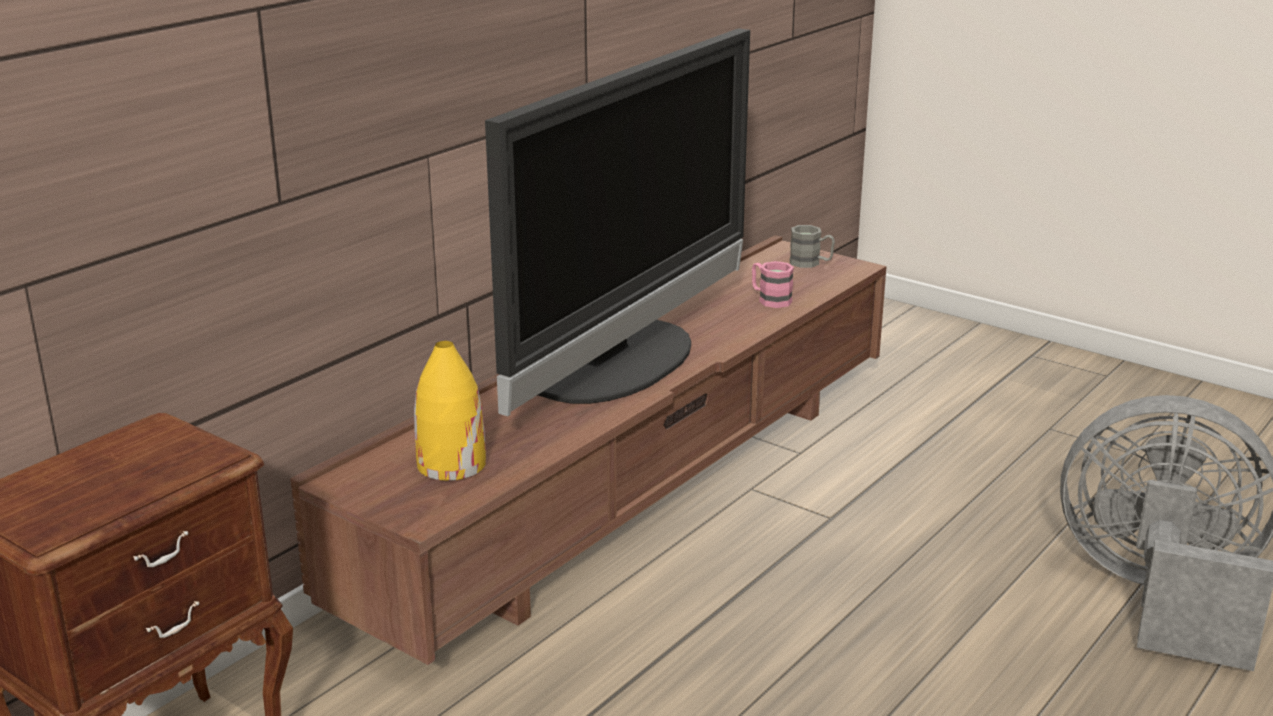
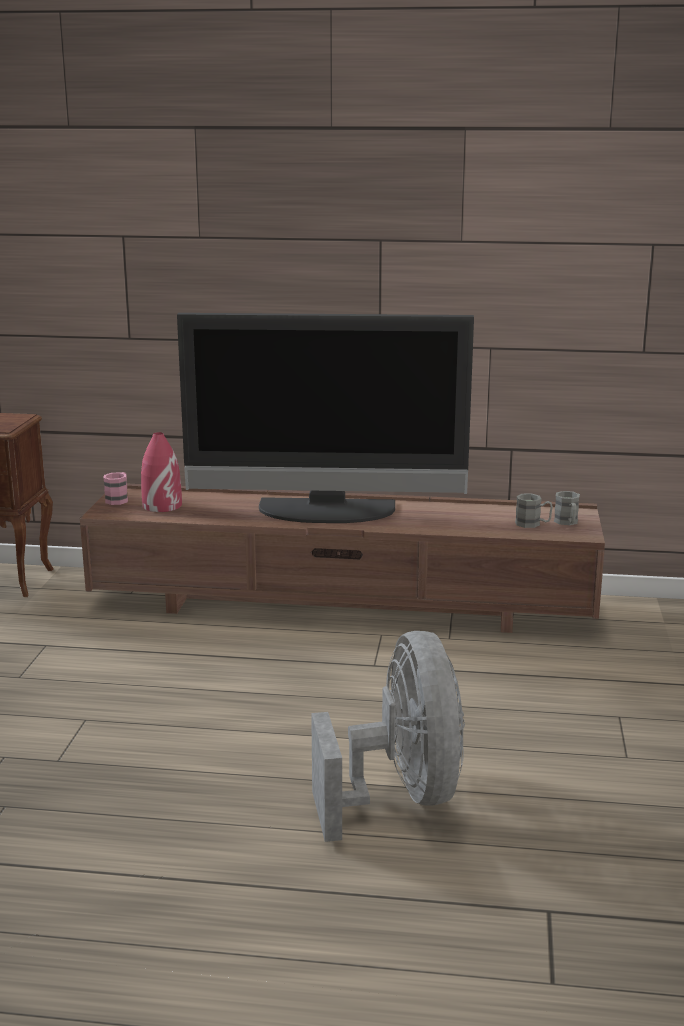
camera: 60 degrees right, 5 degrees down
yellow vase [414,341,486,481] -> red vase [141,432,182,512]
pink mug [752,261,794,308] -> pink mug moved to [103,472,128,505]
none -> grey mug [515,494,553,528]

